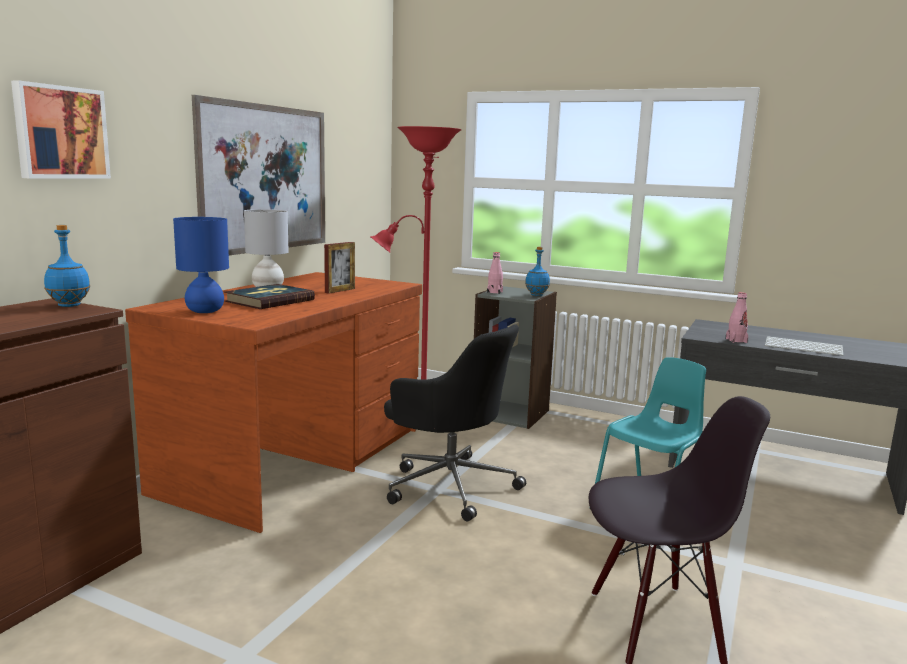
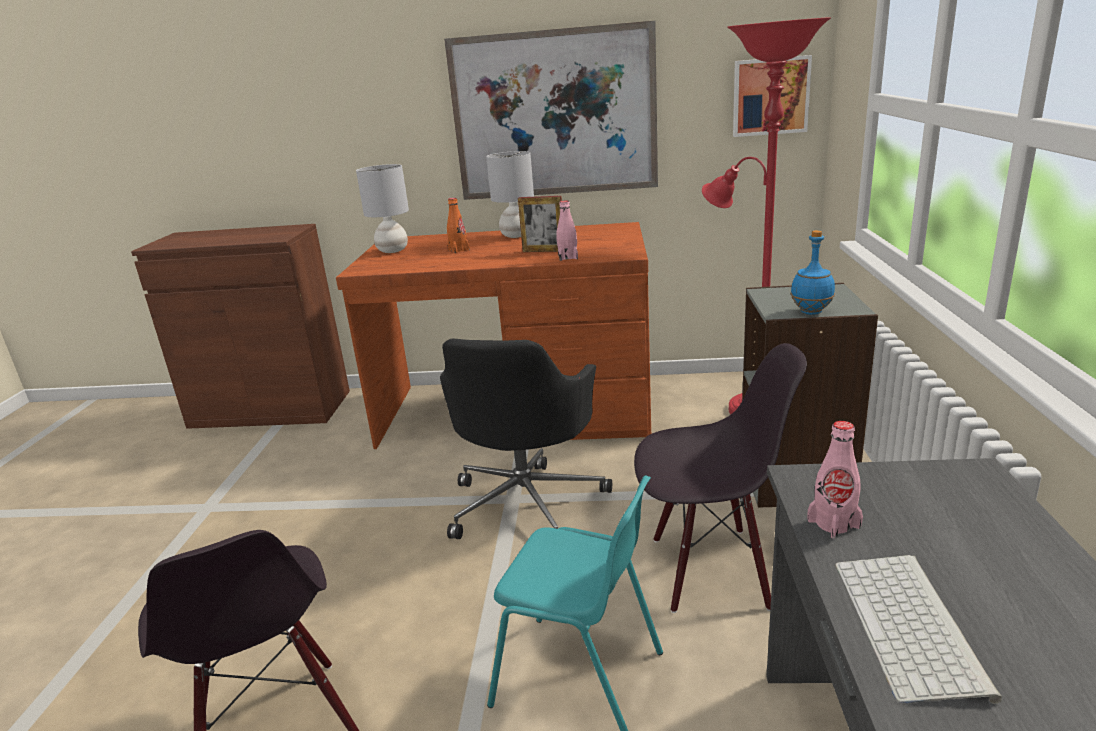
camera: 70 degrees right, 10 degrees up
picture [11,80,111,179] -> picture moved to [733,55,812,137]
blue bottle [44,225,90,307] -> none
blue table lamp [173,217,229,313] -> grey table lamp [356,164,409,253]
book [224,284,315,309] -> orange bottle [447,198,470,253]
pink bottle [487,252,503,294] -> pink bottle moved to [556,200,578,261]
none -> black chair [634,343,807,613]

